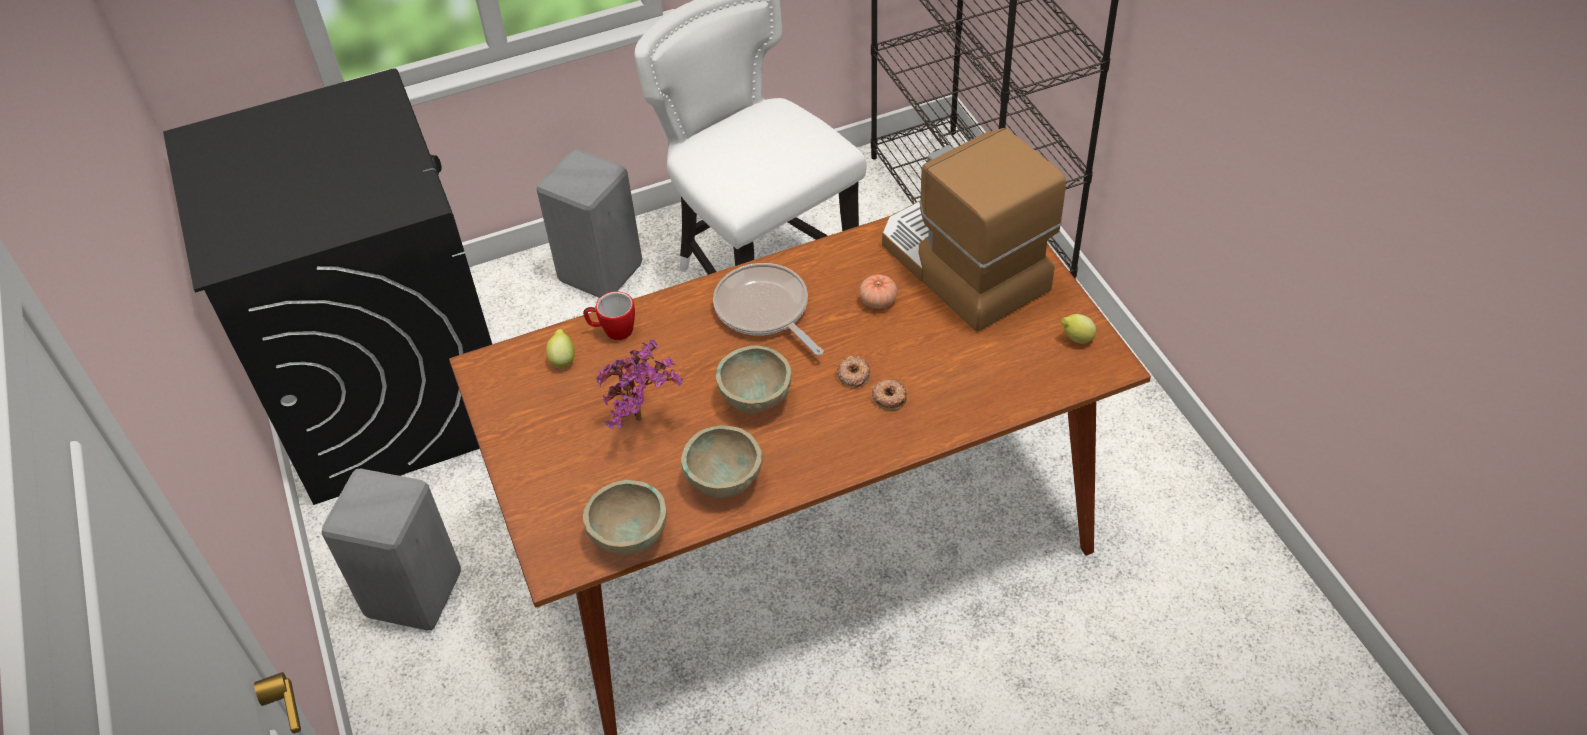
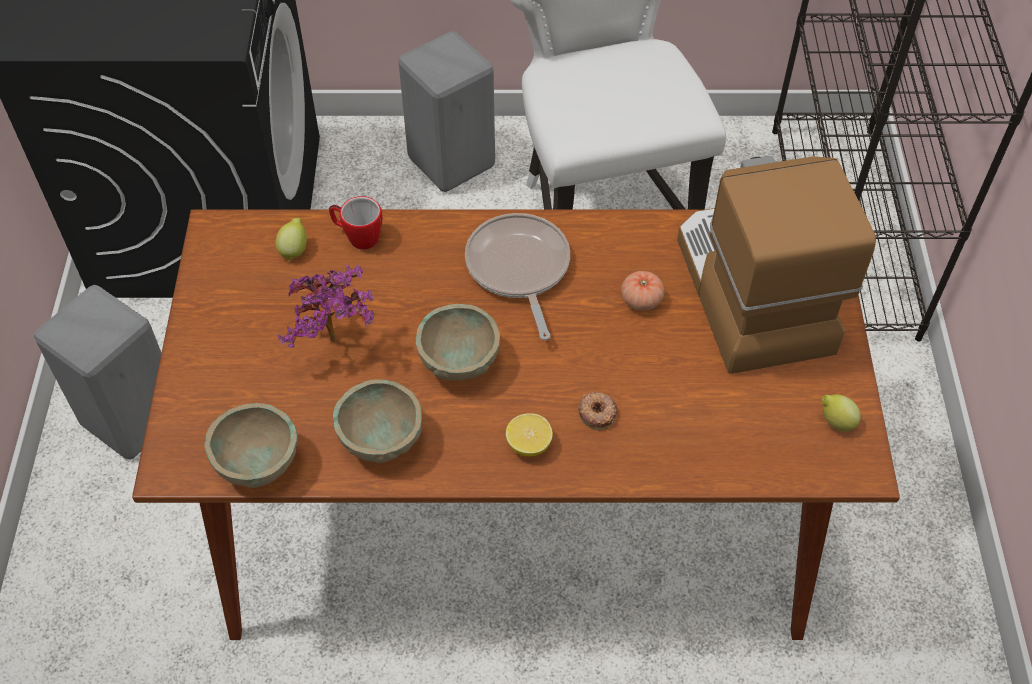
camera: 20 degrees right, 5 degrees up
donut [837,356,871,388] -> none
none -> lemon [506,413,553,456]

